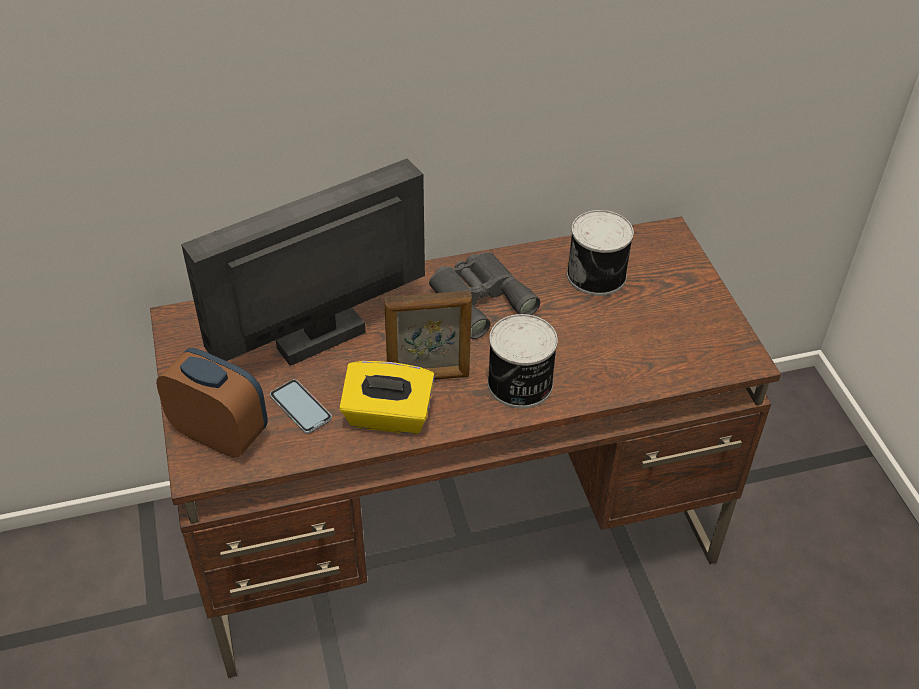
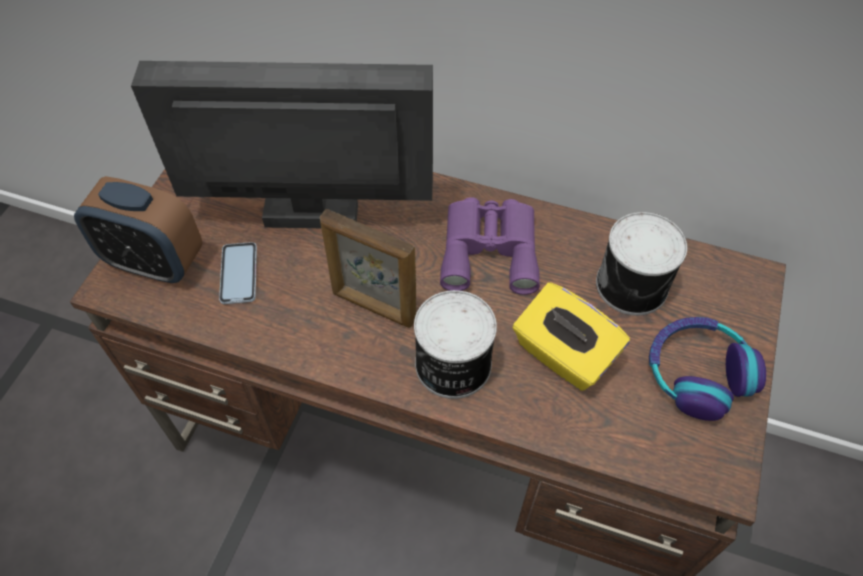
camera: 35 degrees right, 10 degrees up
alarm clock [156,348,268,458] -> alarm clock turned 135 degrees clockwise [74,176,202,283]
yellow tissue box [339,361,435,434] -> yellow tissue box moved to [513,282,630,391]
grey binoculars [429,252,540,339] -> purple binoculars [440,197,540,295]
none -> headphones [649,317,766,421]

